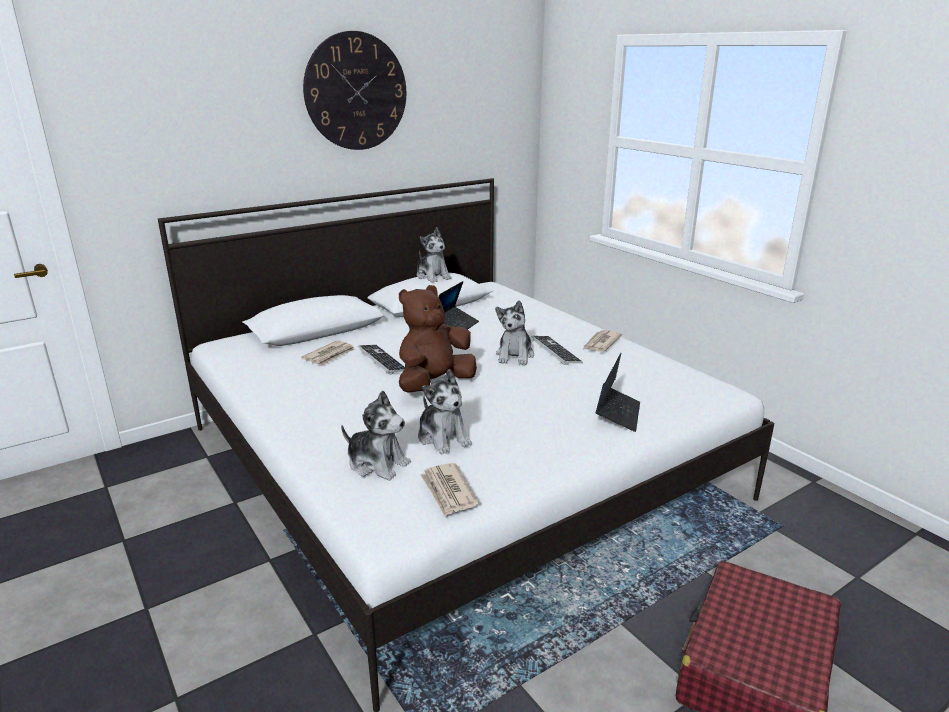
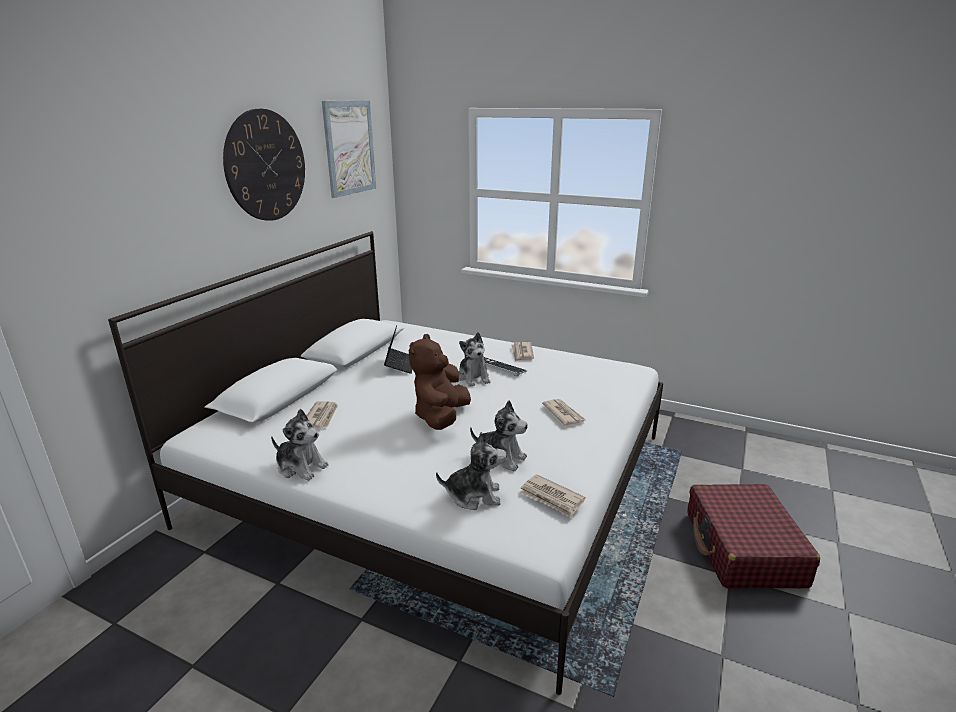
camera: 30 degrees left, 0 degrees up
keyboard [358,345,405,374] -> none
plush toy [417,227,452,283] -> plush toy moved to [271,409,329,481]
laptop [596,353,640,432] -> none
none -> picture [322,100,376,198]
none -> newspaper [542,399,586,425]

